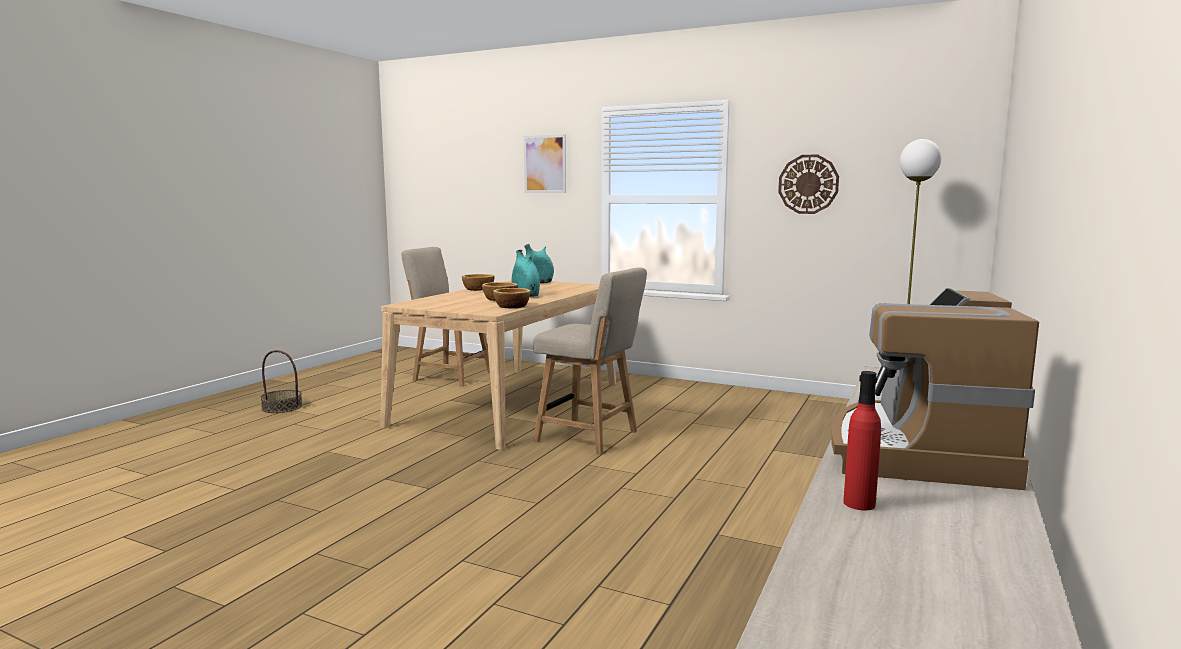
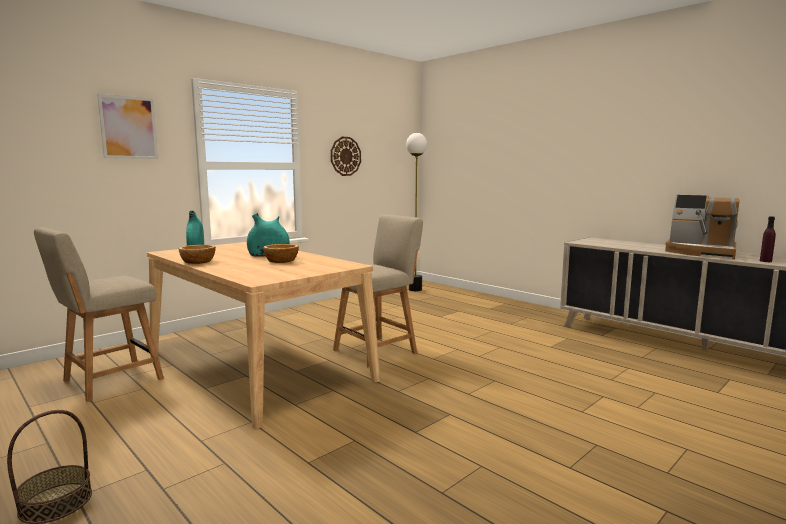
camera: 70 degrees left, 0 degrees up
bowl [493,288,531,309] -> none
red bottle [843,371,881,510] -> purple bottle [760,216,776,262]

